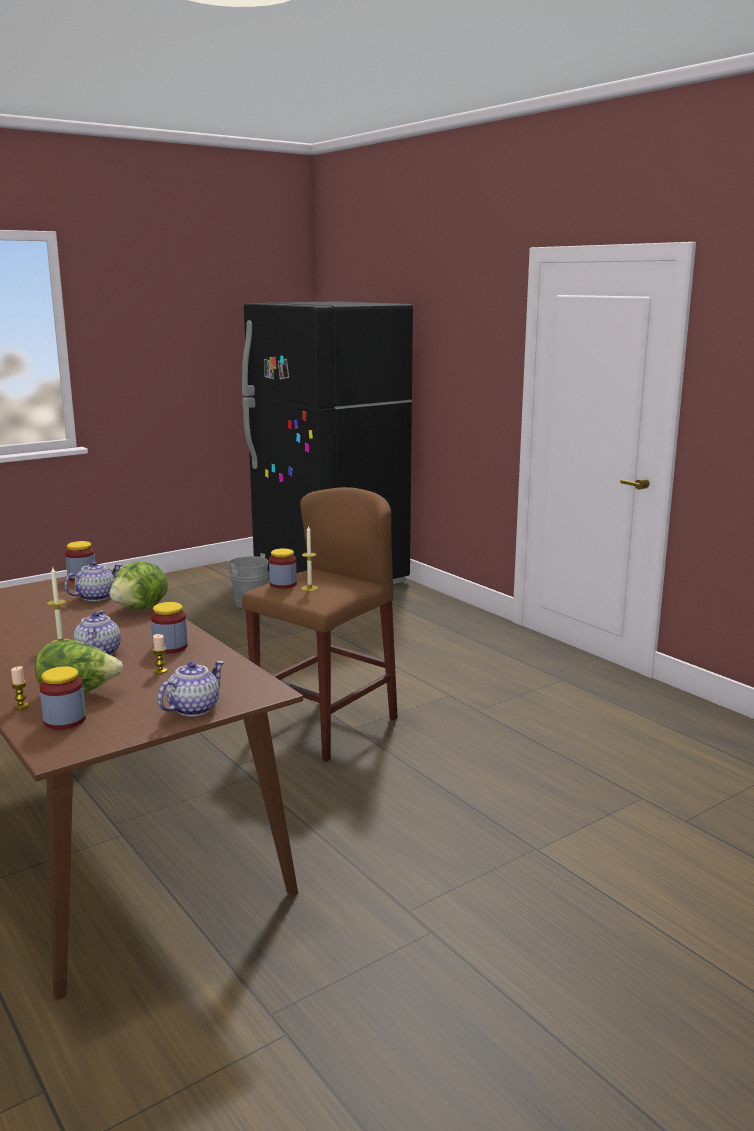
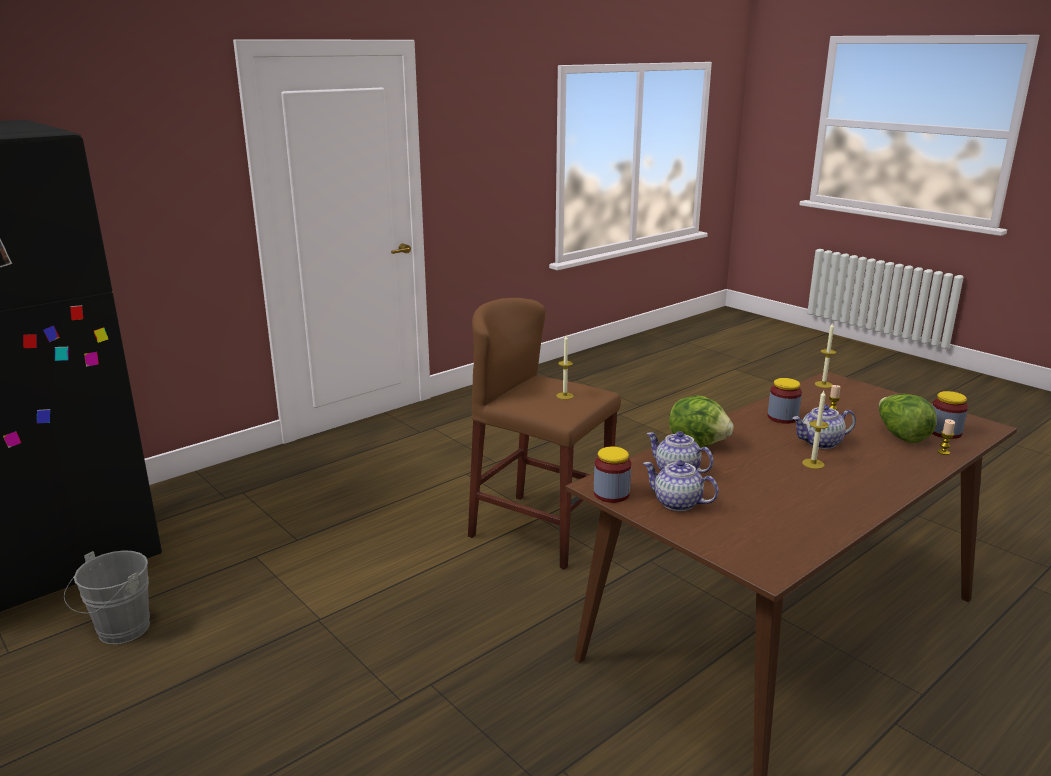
camera: 95 degrees left, 5 degrees up
teapot [157,661,224,716] -> teapot moved to [643,460,719,511]
jar [269,548,297,588] -> none
none -> candle [815,322,836,388]

